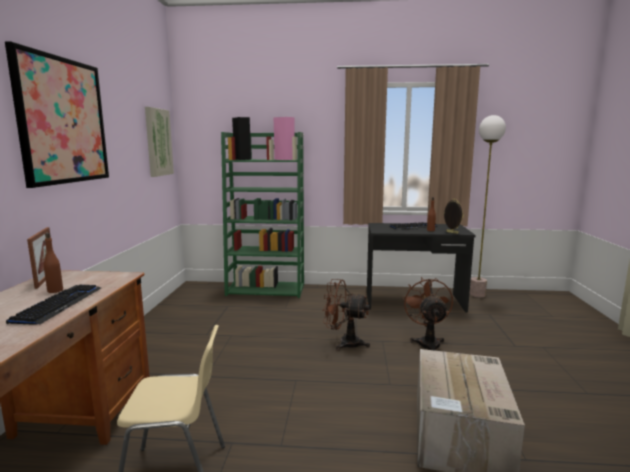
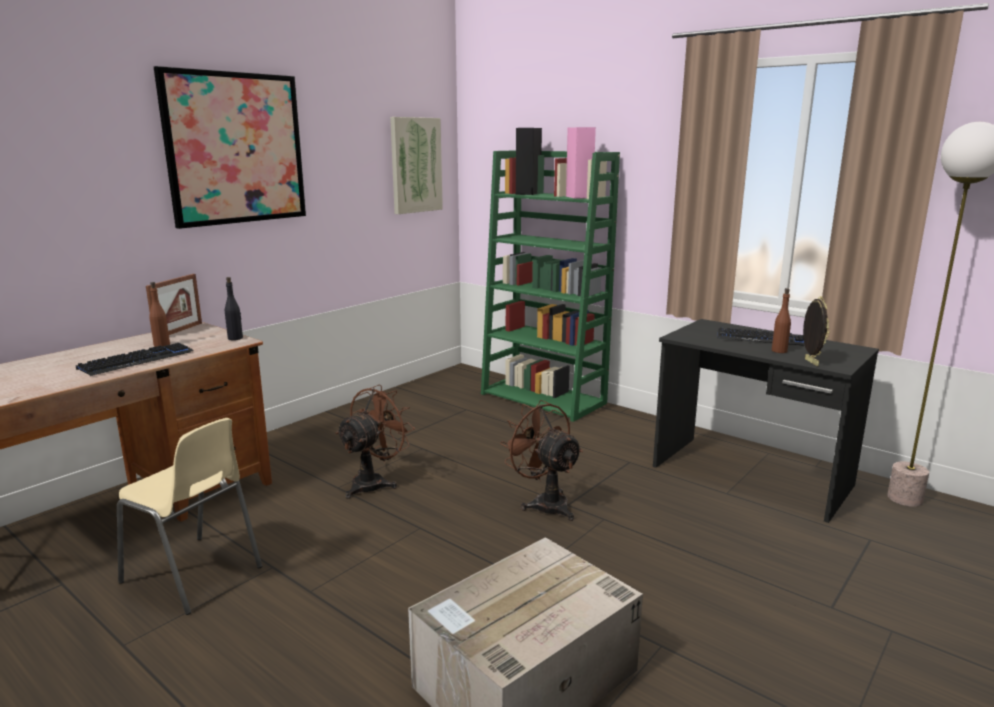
camera: 35 degrees right, 5 degrees up
brown fan [403,277,453,351] -> brown fan moved to [335,385,415,499]
none -> black bottle [225,277,243,340]

